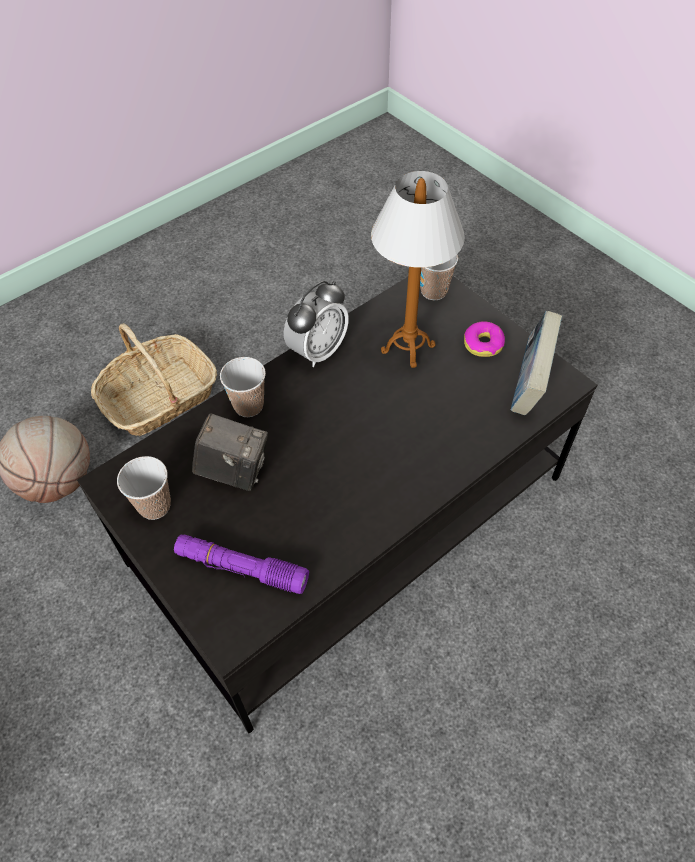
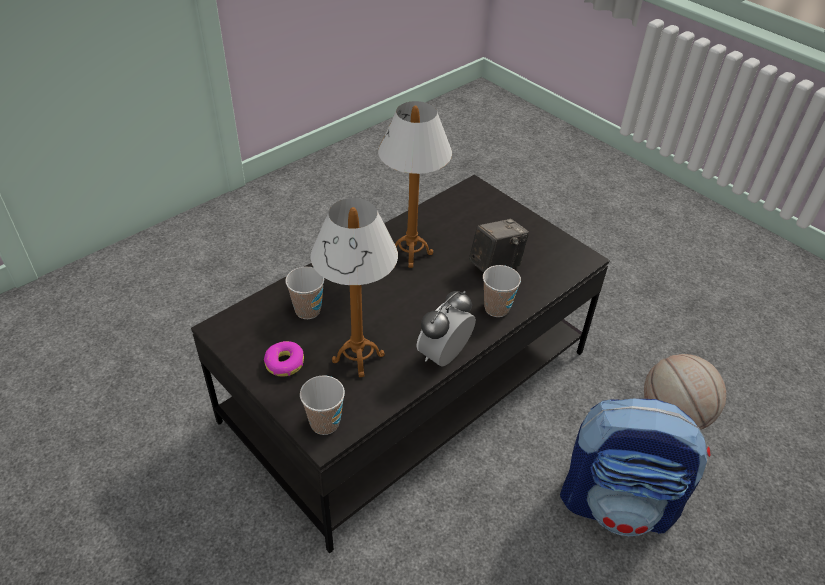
camera: 175 degrees right, 10 degrees down
basket [91,323,217,436] -> backpack [560,399,710,536]
cup [117,456,171,520] -> cup moved to [285,267,324,319]
purple flashlight [174,534,309,594] -> none
camera [192,413,268,491] -> camera turned 135 degrees clockwise [469,219,529,273]
book [511,311,562,415] -> none
none -> table lamp [378,101,452,268]

